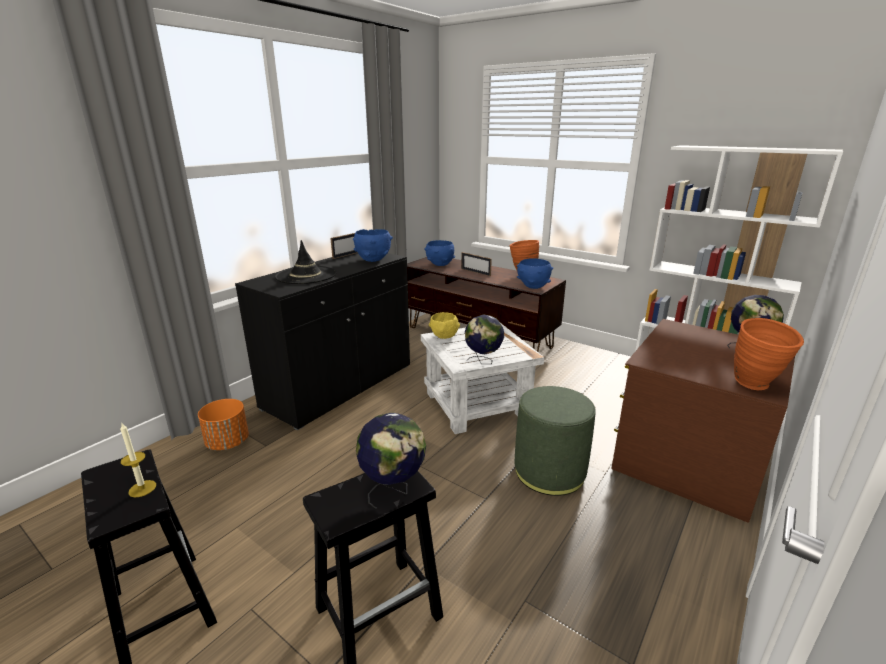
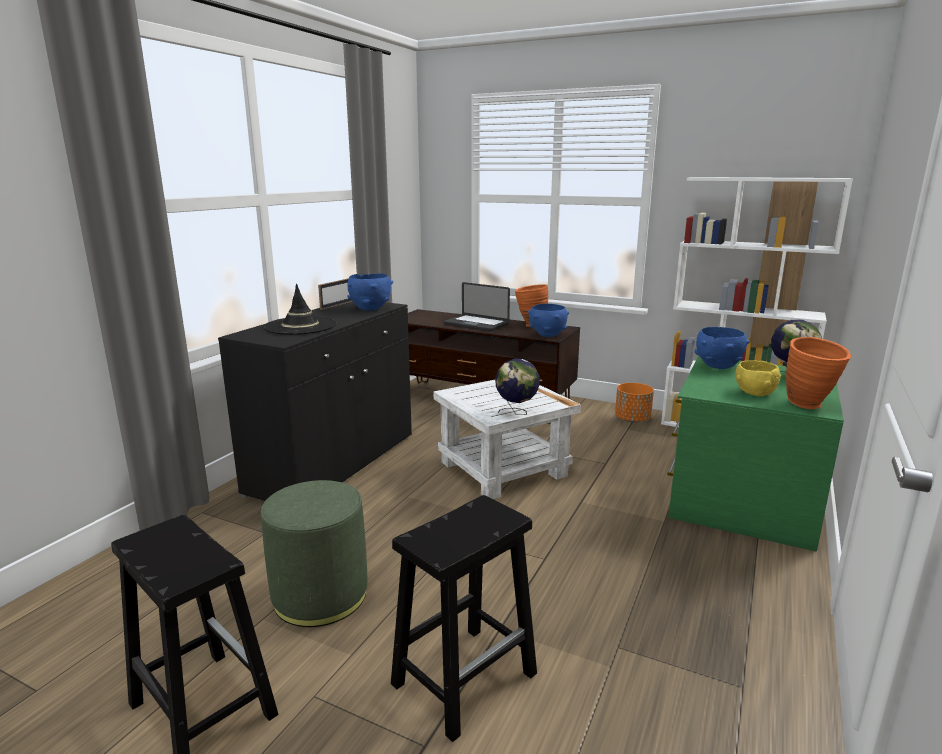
camera: 10 degrees left, 5 degrees down
candle [120,423,156,497] -> none
orange planter [198,399,249,450] -> orange planter moved to [615,383,654,423]
globe [356,412,426,509] -> none
blue bowl [424,240,455,266] -> blue bowl moved to [694,327,750,369]
yellow bowl [429,312,460,339] -> yellow bowl moved to [735,360,781,396]
picture frame [461,252,492,276] -> laptop [444,282,510,331]
green ottoman [515,386,596,496] -> green ottoman moved to [261,480,368,627]
brown dresser [611,319,795,523] -> green dresser [667,356,844,551]

